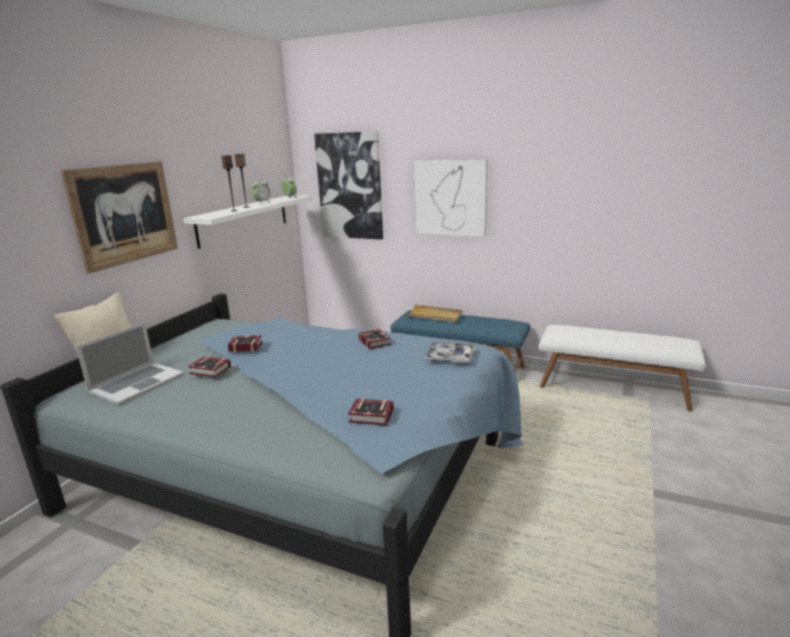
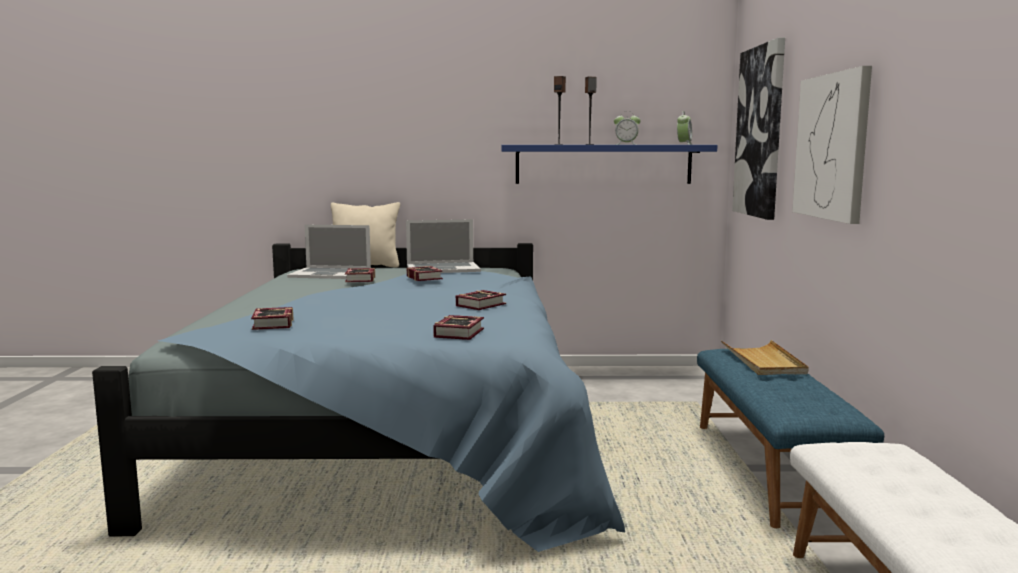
camera: 65 degrees right, 10 degrees down
picture [61,161,178,274] -> none
white shelf [183,195,312,249] -> blue shelf [501,145,717,184]
tray [424,342,476,363] -> book [433,315,484,340]
none -> laptop [406,219,481,273]

